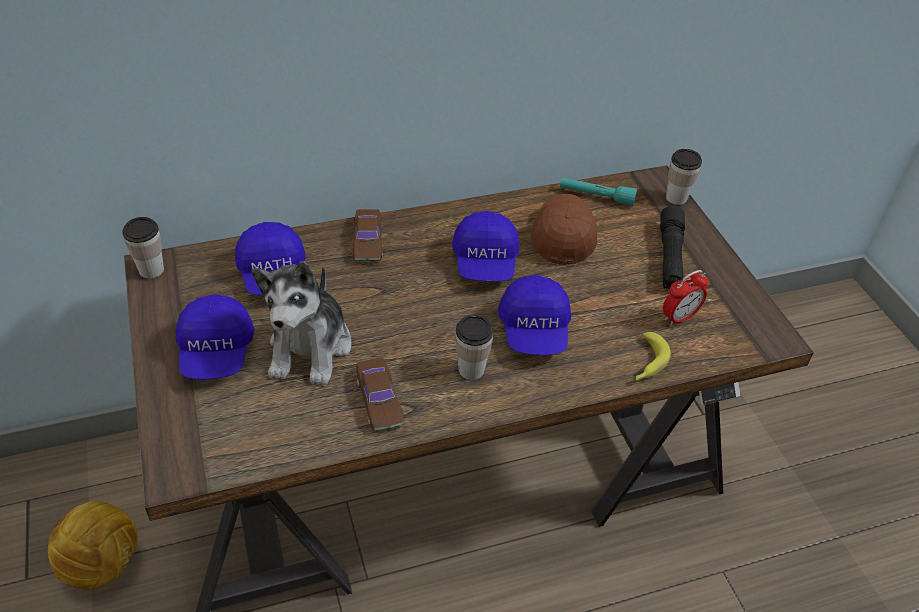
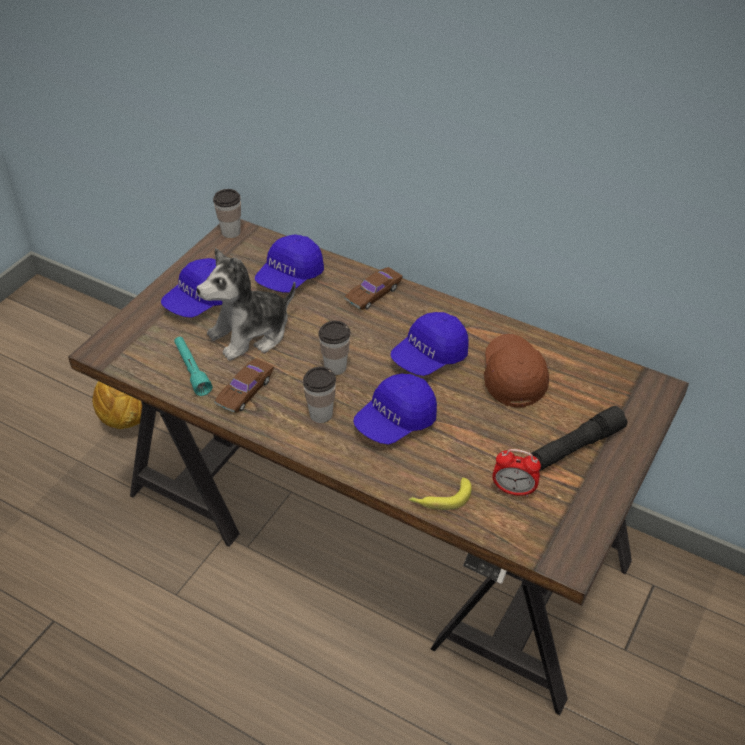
camera: 50 degrees right, 0 degrees up
brown cap [531,194,597,265] -> brown cap turned 60 degrees counterclockwise [484,334,549,408]
turquoise flashlight [560,177,637,206] -> turquoise flashlight moved to [174,337,212,396]
cup [666,149,702,205] -> cup moved to [318,321,350,375]

